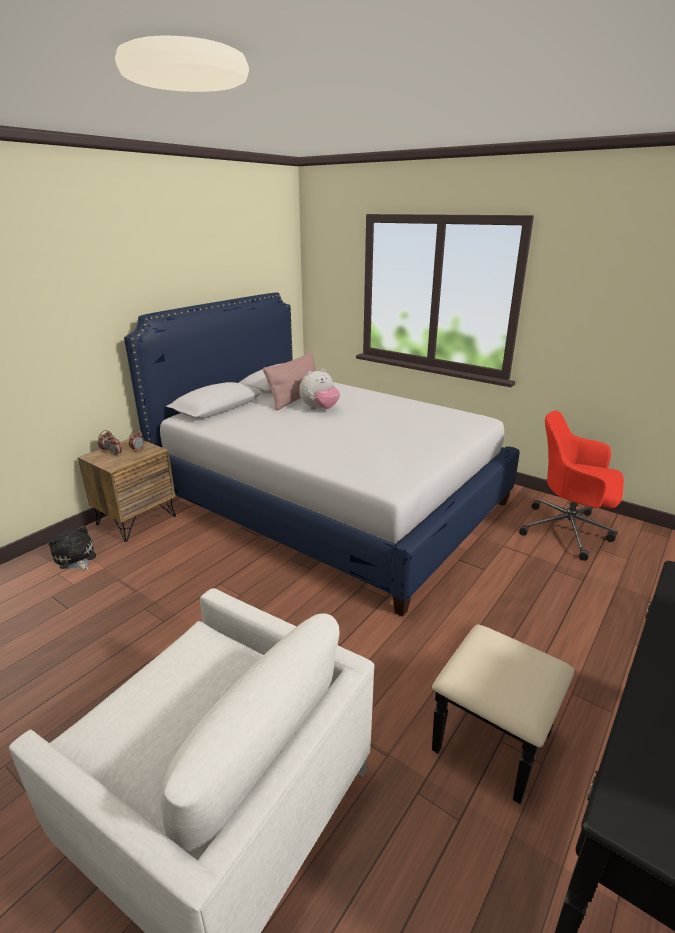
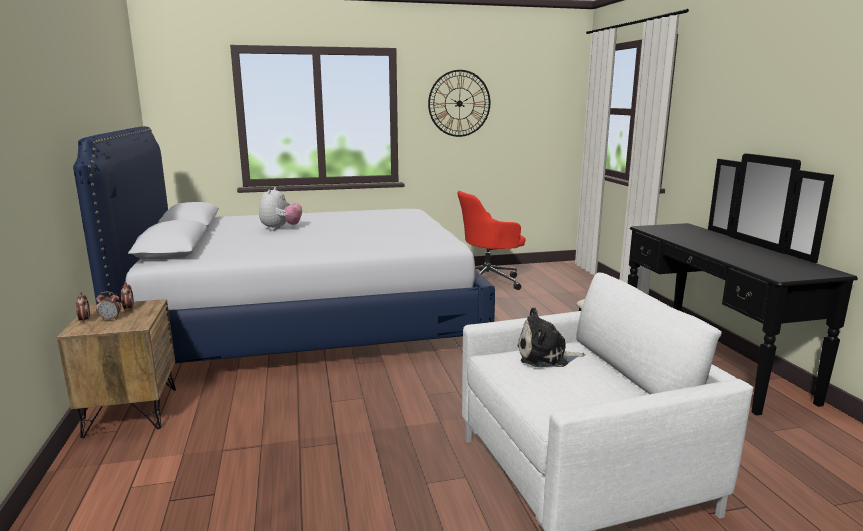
camera: 50 degrees left, 10 degrees down
plush toy [49,525,96,571] -> plush toy moved to [517,307,586,367]
pink pillow [263,351,317,411] -> none
none -> wall clock [428,70,490,137]

